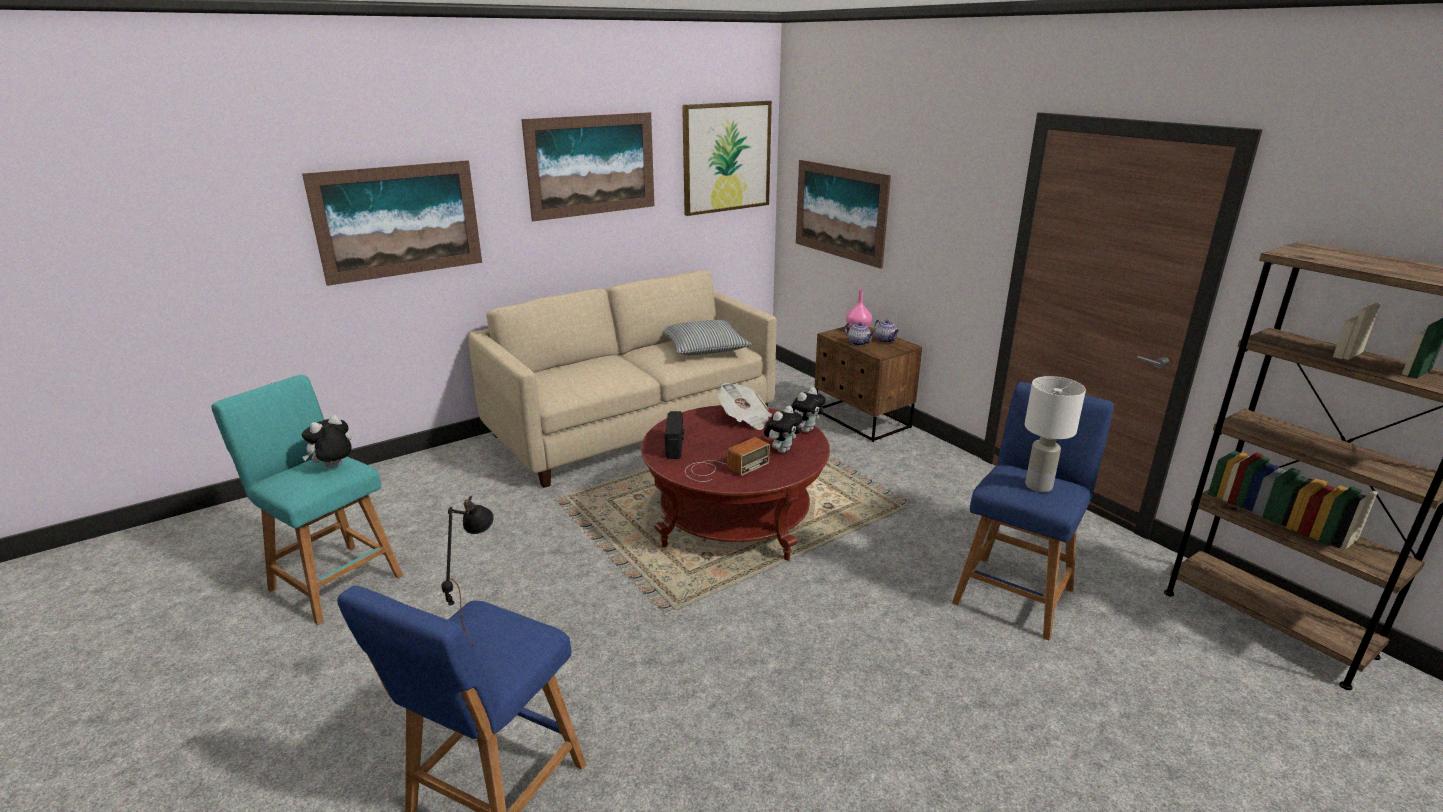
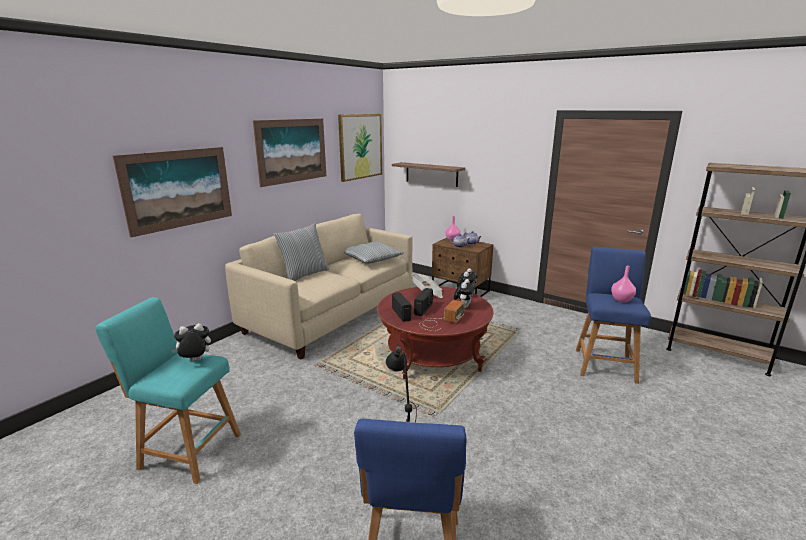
camera: 20 degrees left, 5 degrees down
plush toy [302,415,352,468] -> plush toy turned 45 degrees clockwise [172,323,211,361]
picture [796,160,891,269] -> shelf [392,162,465,187]
white table lamp [1025,376,1086,492] -> pink vase [611,266,636,302]
none -> pillow [274,223,329,281]
none -> radio [414,288,433,316]

